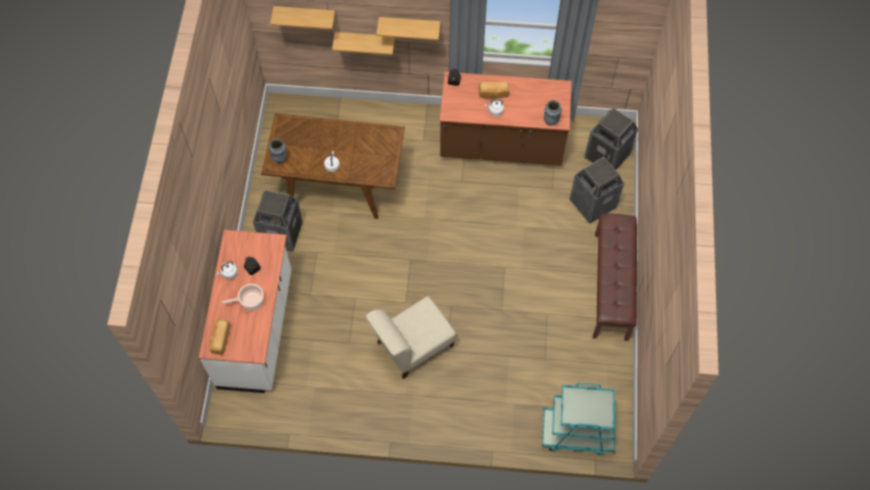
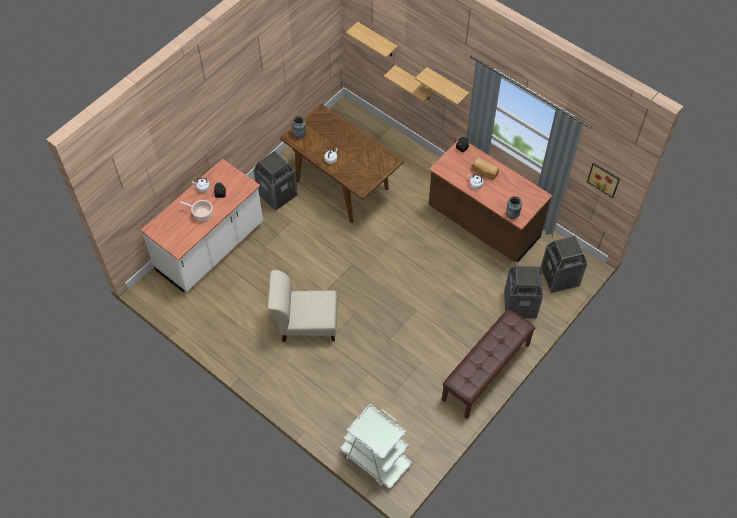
camera: 35 degrees right, 5 degrees down
bread [209,320,230,355] -> none
turquoise cart [542,383,616,455] -> white cart [340,404,412,489]
none -> picture [587,163,620,198]

